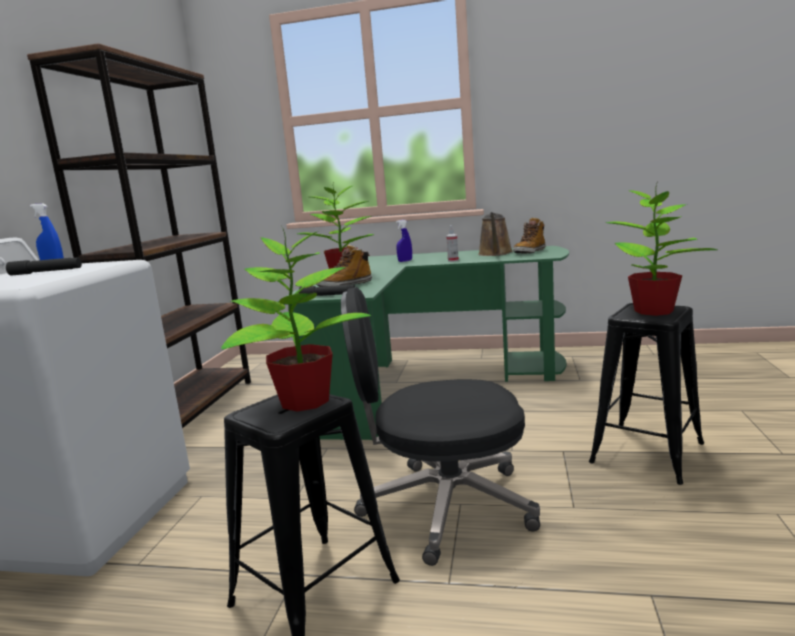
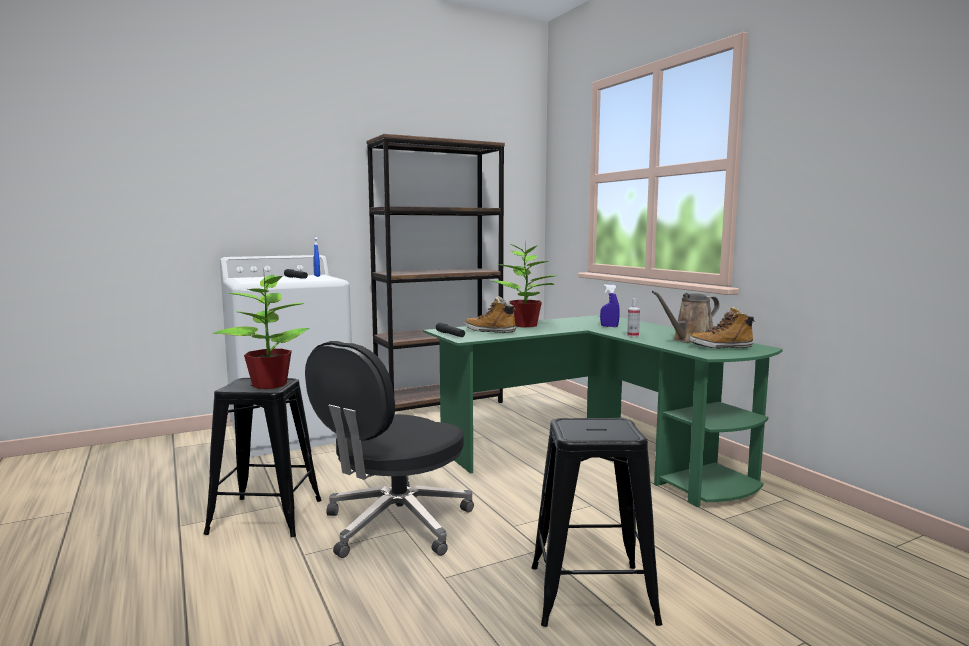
camera: 50 degrees right, 5 degrees down
black office chair [341,287,540,566] -> black office chair turned 105 degrees counterclockwise [305,341,474,558]
potted plant [606,184,718,316] -> none

